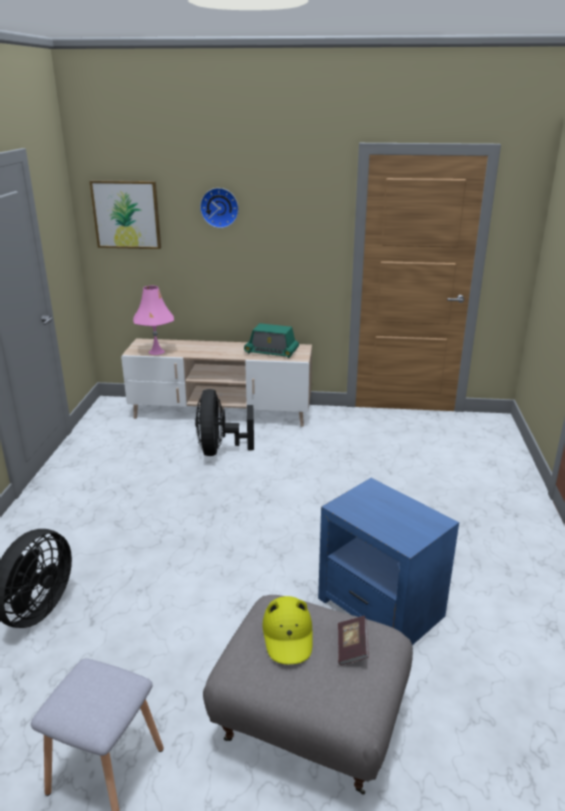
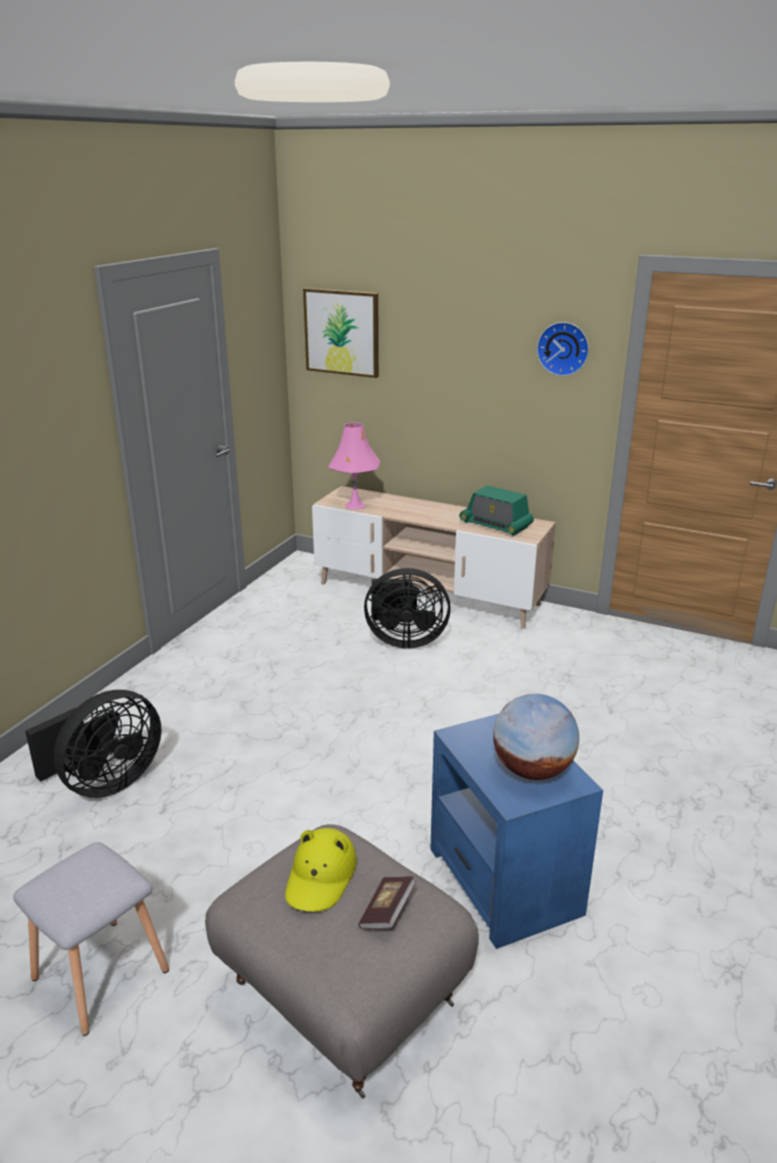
camera: 20 degrees right, 0 degrees up
black fan [195,389,254,456] -> black fan turned 105 degrees counterclockwise [364,568,451,649]
wall clock [200,188,239,228] -> wall clock moved to [537,322,589,376]
none -> globe [493,694,579,780]

